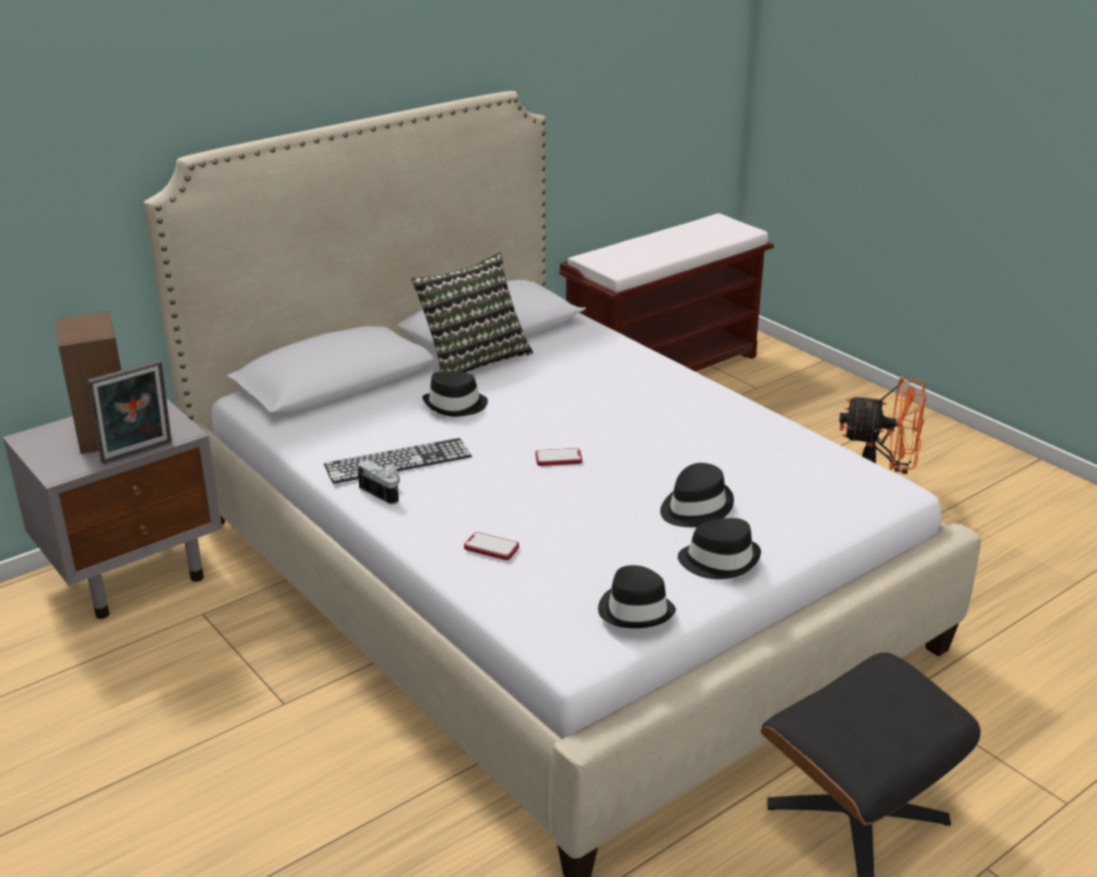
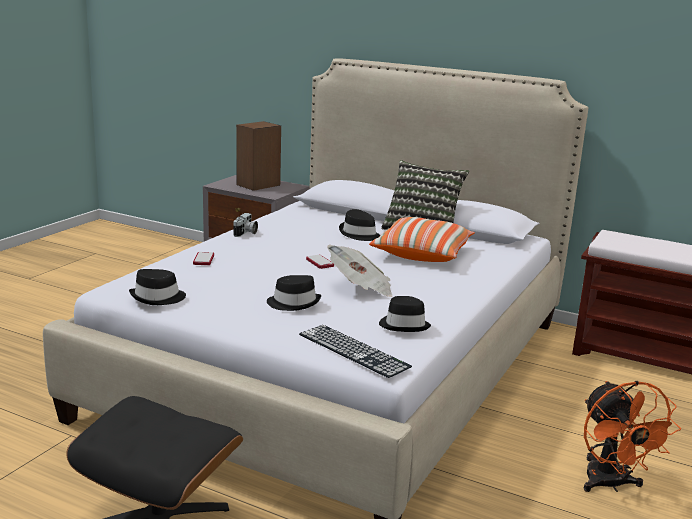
camera: 65 degrees right, 10 degrees down
picture frame [88,360,172,464] -> none
keyboard [324,438,472,484] -> keyboard moved to [299,325,412,378]
black hat [678,518,761,579] -> black hat moved to [379,296,431,332]
none -> newspaper [327,245,392,297]
none -> pillow [369,217,475,262]

